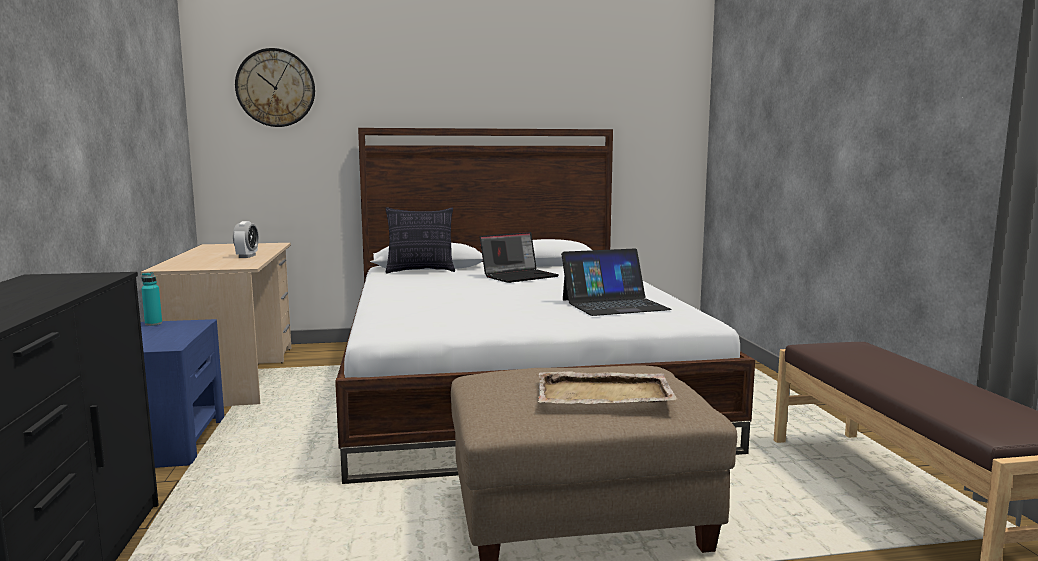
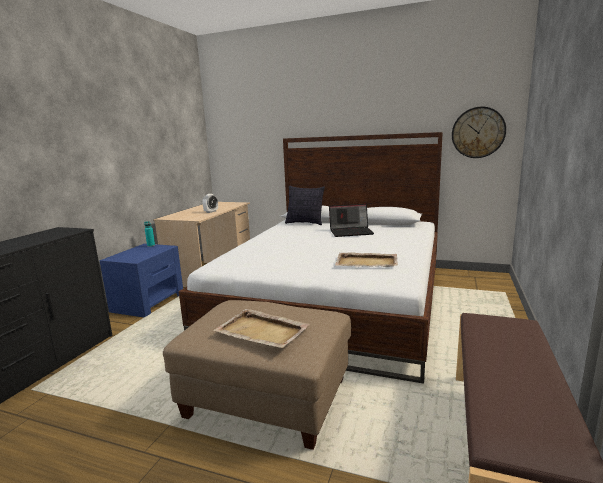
camera: 30 degrees right, 5 degrees up
wall clock [235,48,315,127] -> wall clock moved to [452,107,506,158]
laptop [561,248,672,316] -> beige tray [335,252,398,267]

